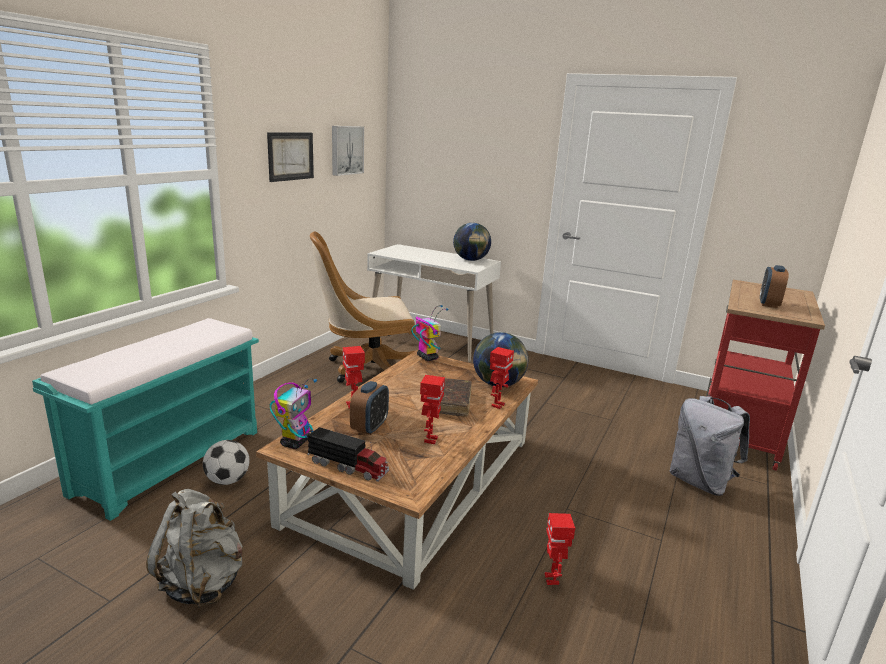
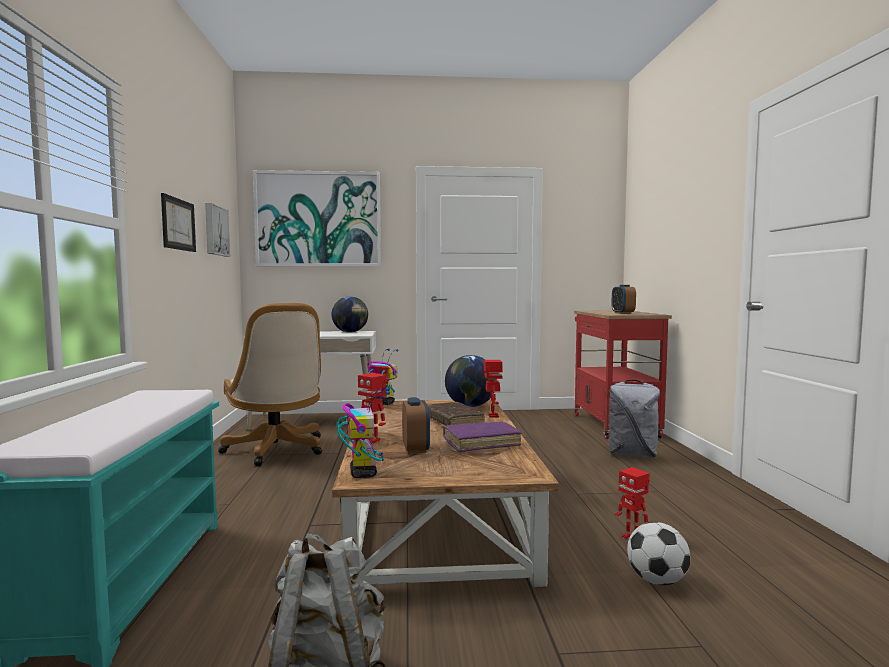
camera: 30 degrees left, 15 degrees down
football [203,440,249,485] -> football moved to [627,522,691,585]
toy truck [307,427,389,482] -> none
office chair [310,231,416,383] -> office chair turned 75 degrees counterclockwise [218,303,322,466]
toy robot [420,375,445,444] -> purple book [443,421,522,452]
none -> picture [253,170,381,267]

